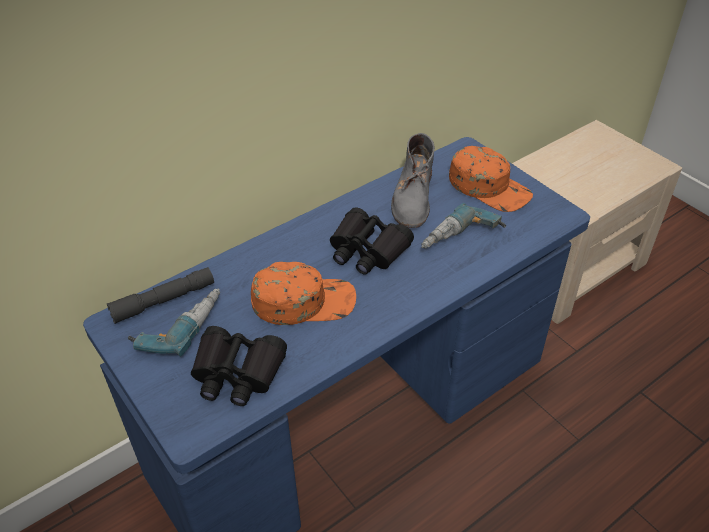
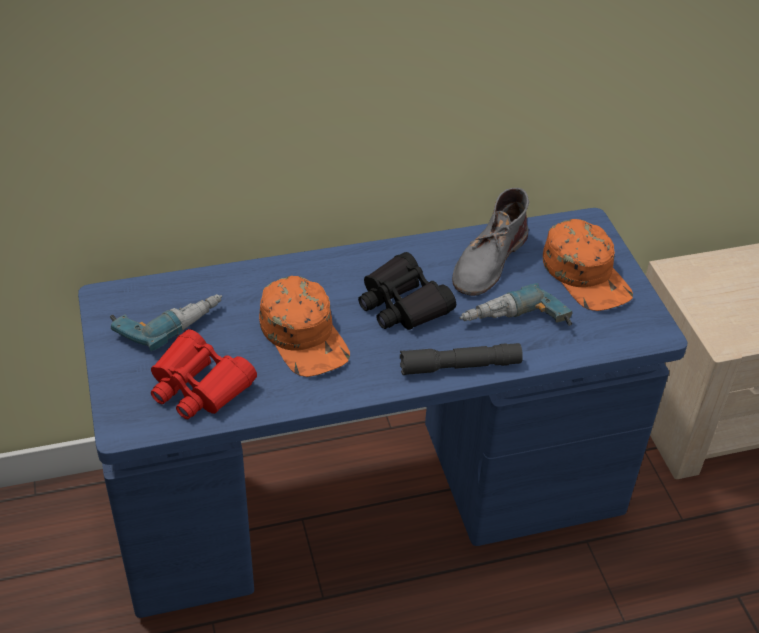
camera: 20 degrees right, 0 degrees up
grey flashlight [107,267,214,324] -> grey flashlight moved to [400,343,523,375]
black binoculars [191,326,287,406] -> red binoculars [151,329,257,419]
orange cap [251,262,356,325] -> orange cap turned 45 degrees clockwise [259,276,350,377]

